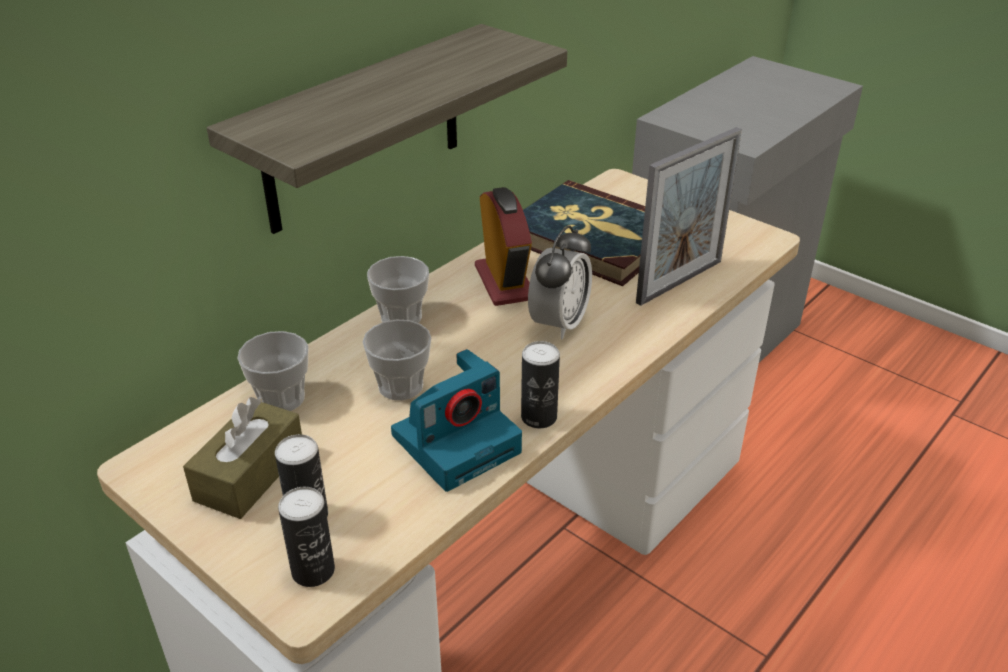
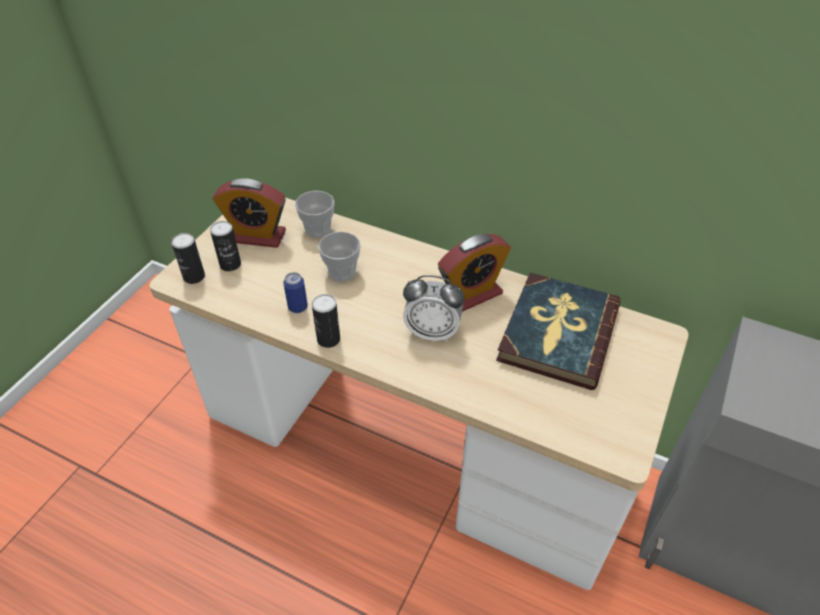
camera: 75 degrees right, 10 degrees up
brown tissue box [183,397,302,519] -> alarm clock [213,178,286,248]
shelf [207,24,567,234] -> none
cup [367,256,429,323] -> none
camera [391,349,522,492] -> can [283,272,308,313]
picture frame [636,127,742,306] -> none

